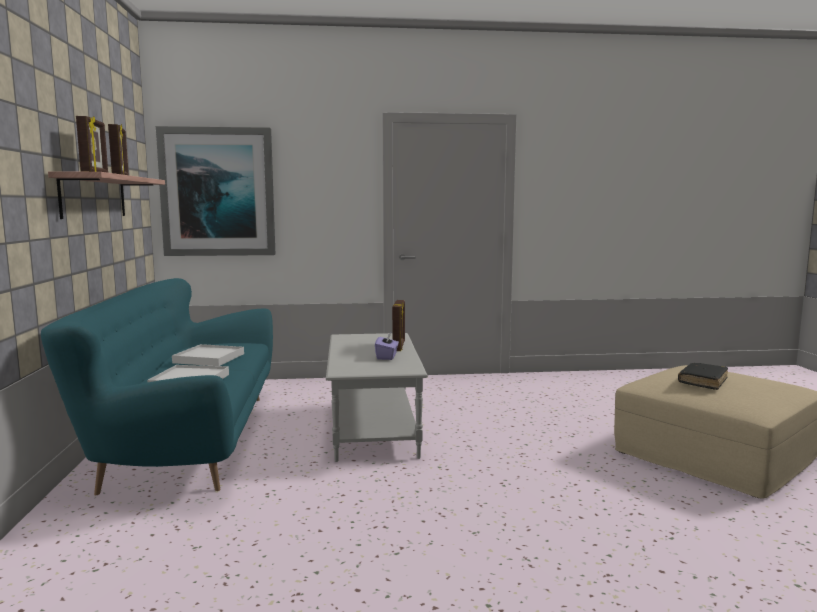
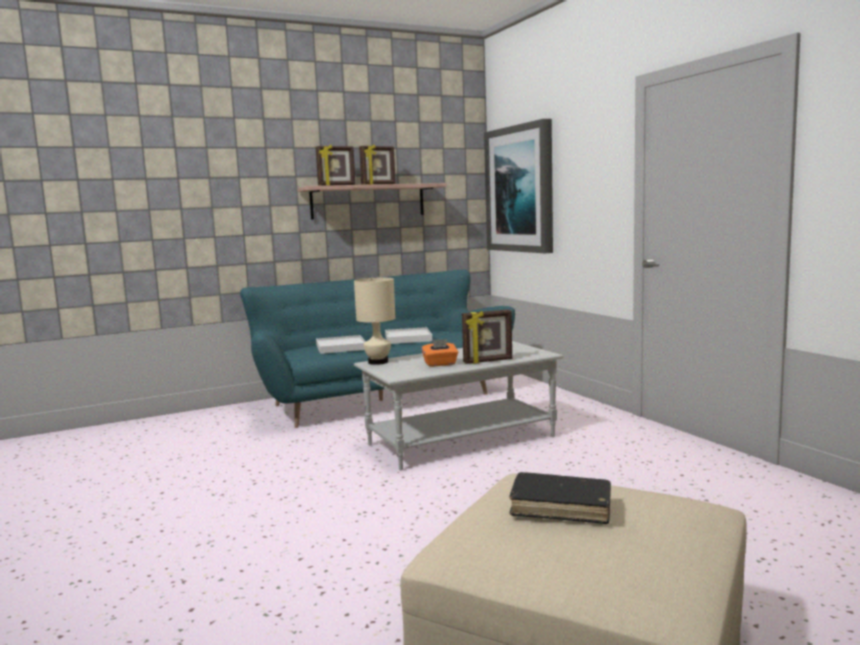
camera: 70 degrees right, 0 degrees up
purple tissue box [375,332,399,360] -> orange tissue box [421,339,458,367]
none -> beige table lamp [354,278,395,365]

